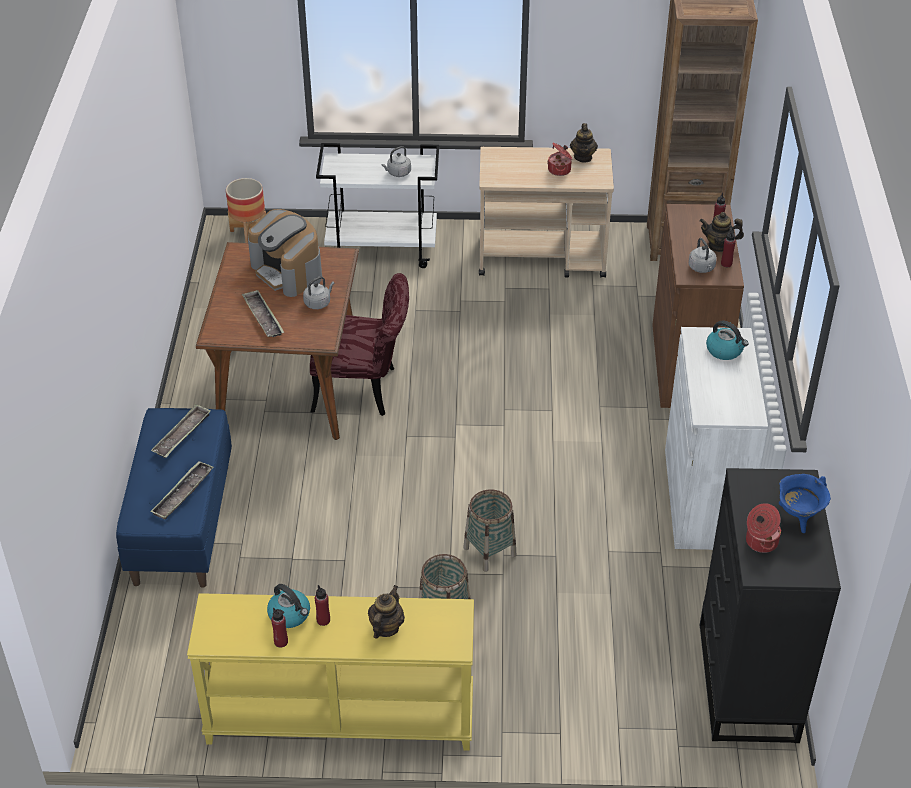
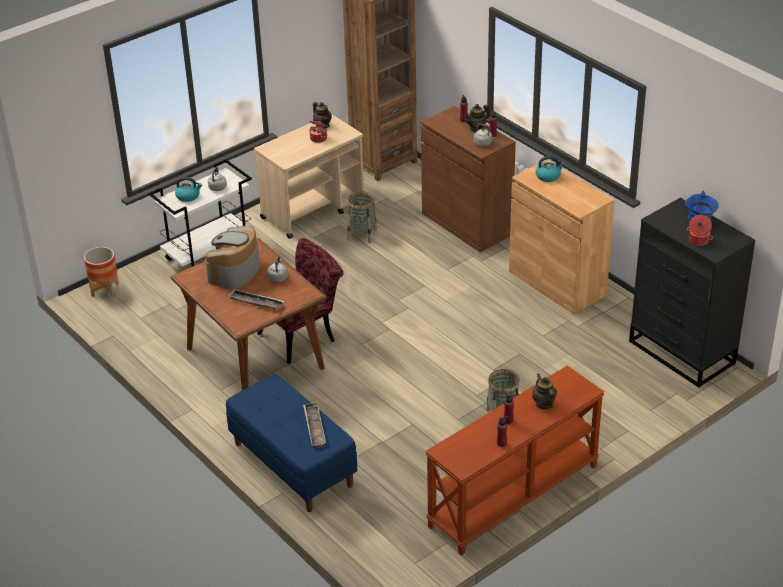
camera: 40 degrees left, 5 degrees down
tray [151,404,211,458] -> none
yellow console table [187,593,474,751] -> brown console table [425,366,604,556]
coffee machine [248,209,322,297] -> coffee machine turned 105 degrees clockwise [205,225,260,289]
kettle [267,584,310,628] -> kettle moved to [175,177,202,202]
basket [463,489,516,572] -> basket moved to [347,191,377,243]
white cabinet [665,327,768,550] -> brown cabinet [509,160,615,315]

